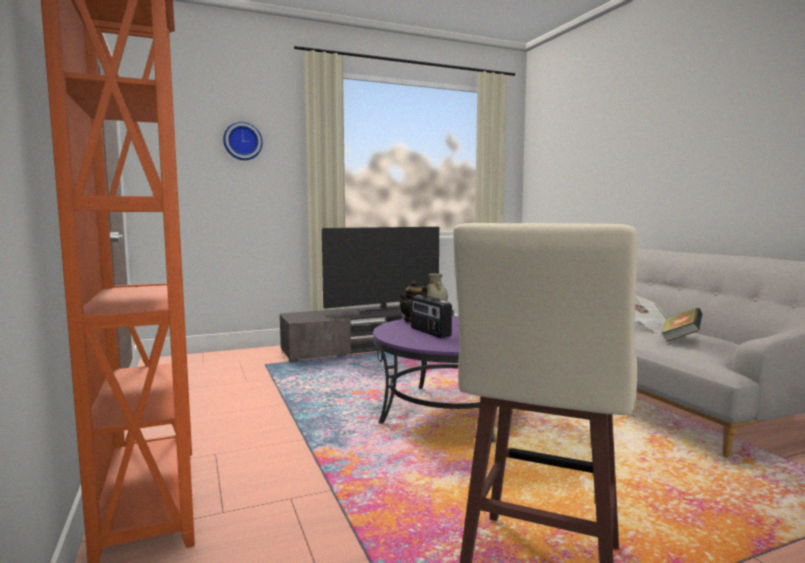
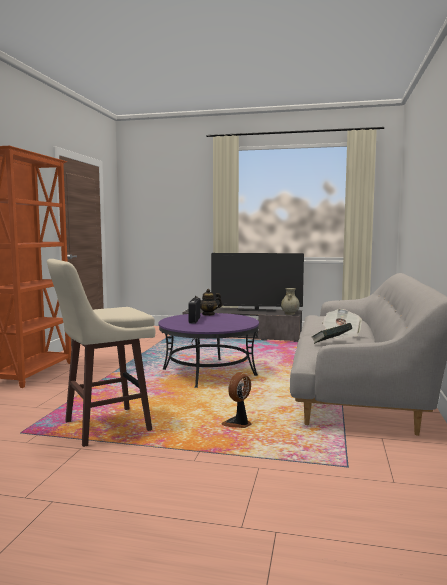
camera: 35 degrees right, 0 degrees up
wall clock [223,122,263,160] -> none
none -> fan [221,372,252,428]

